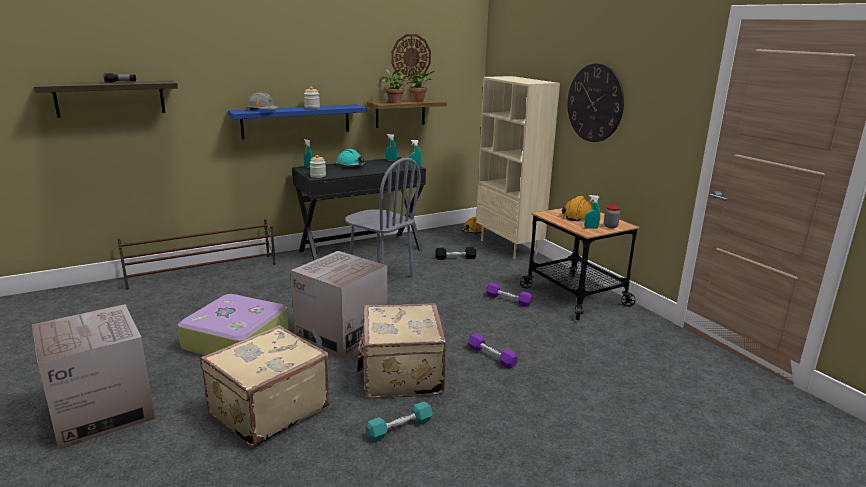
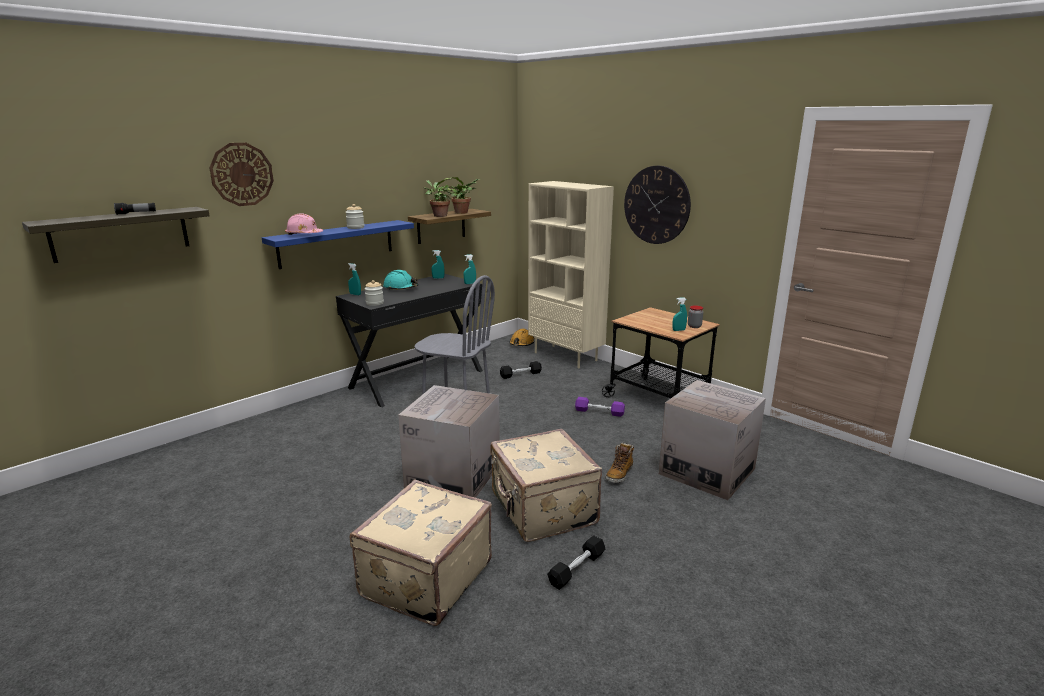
camera: 15 degrees left, 0 degrees up
cardboard box [32,304,155,449] -> cardboard box moved to [659,380,766,501]
brown shoe rack [117,219,276,290] -> none
suitcase [178,294,288,355] -> none
grey hard hat [247,92,279,110] -> pink hard hat [285,213,323,235]
turquoise dumbbell [366,401,433,442] -> black dumbbell [547,535,605,590]
wall clock [391,34,431,80] -> wall clock moved to [209,143,274,206]
purple dumbbell [468,333,518,368] -> boot [606,443,634,483]
orange hard hat [562,196,592,221] -> none

